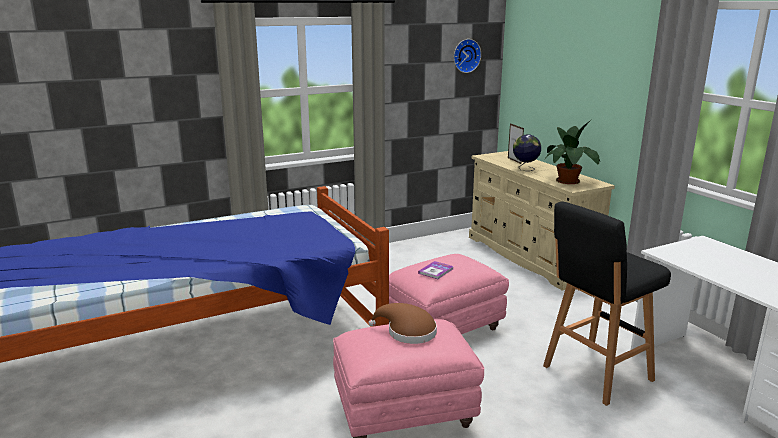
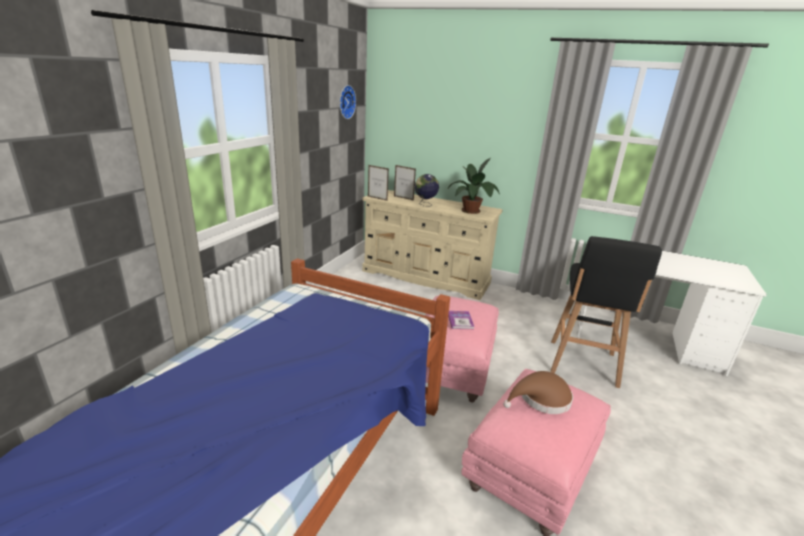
camera: 40 degrees left, 5 degrees up
none -> picture frame [368,165,389,201]

